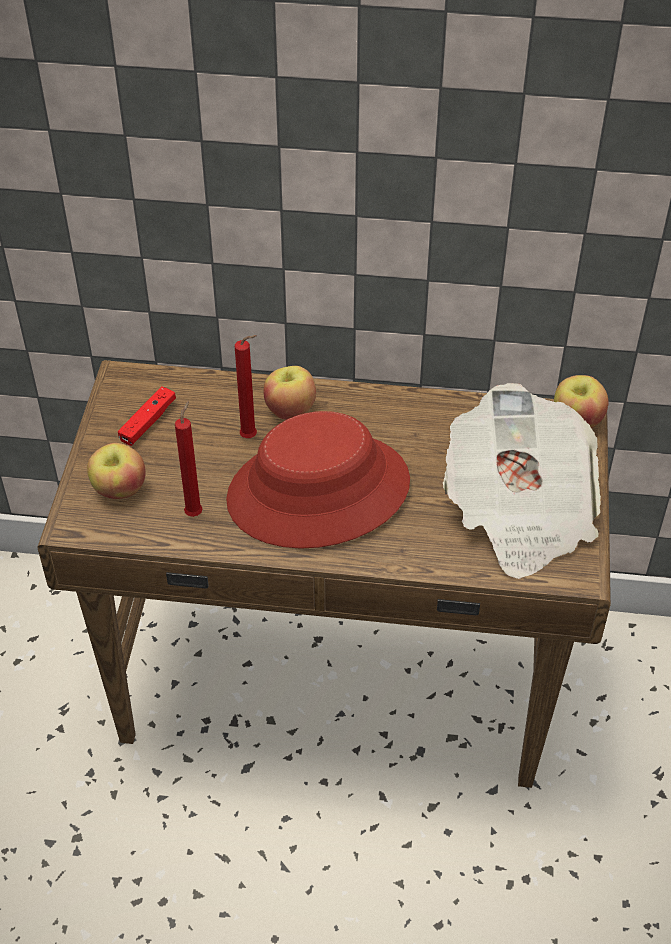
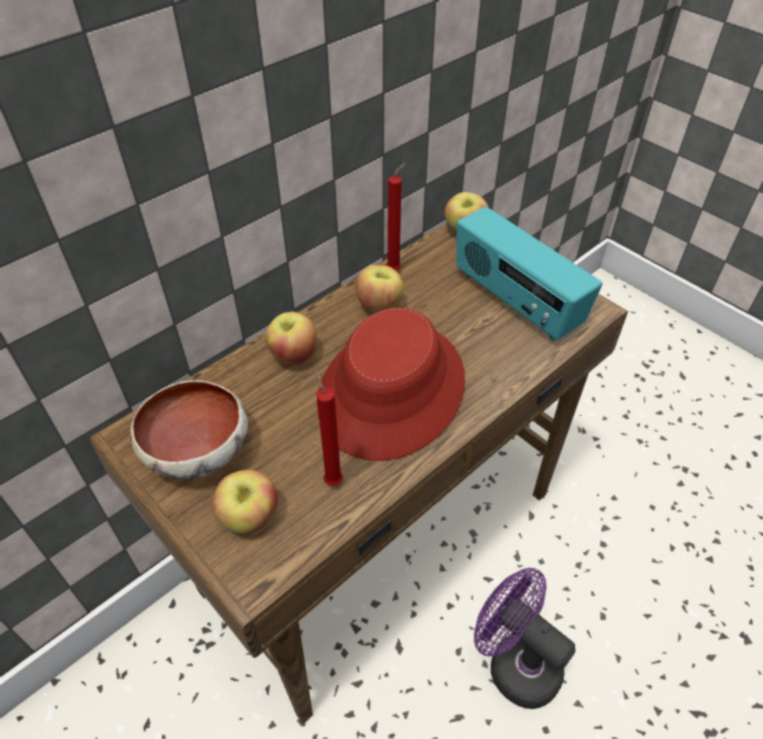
camera: 50 degrees left, 0 degrees up
red game controller [118,386,176,446] -> bowl [130,380,248,479]
red candle [235,335,257,438] -> red candle moved to [386,163,406,271]
newspaper [442,383,601,579] -> radio [457,207,602,341]
none -> apple [356,265,404,313]
none -> purple fan [474,568,575,709]

